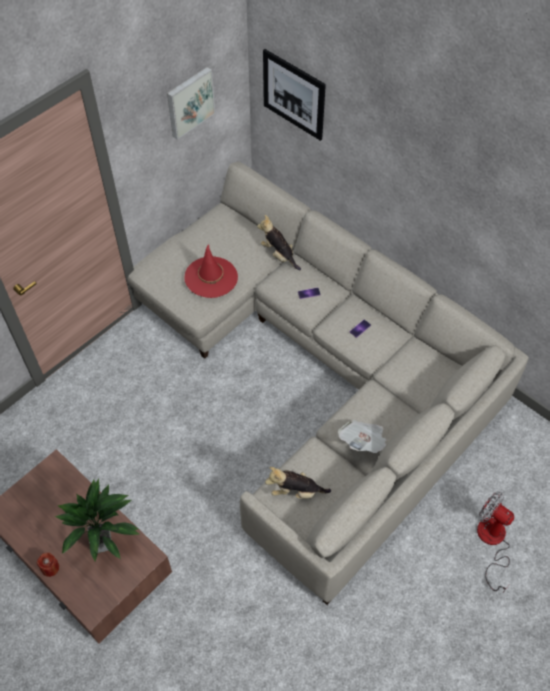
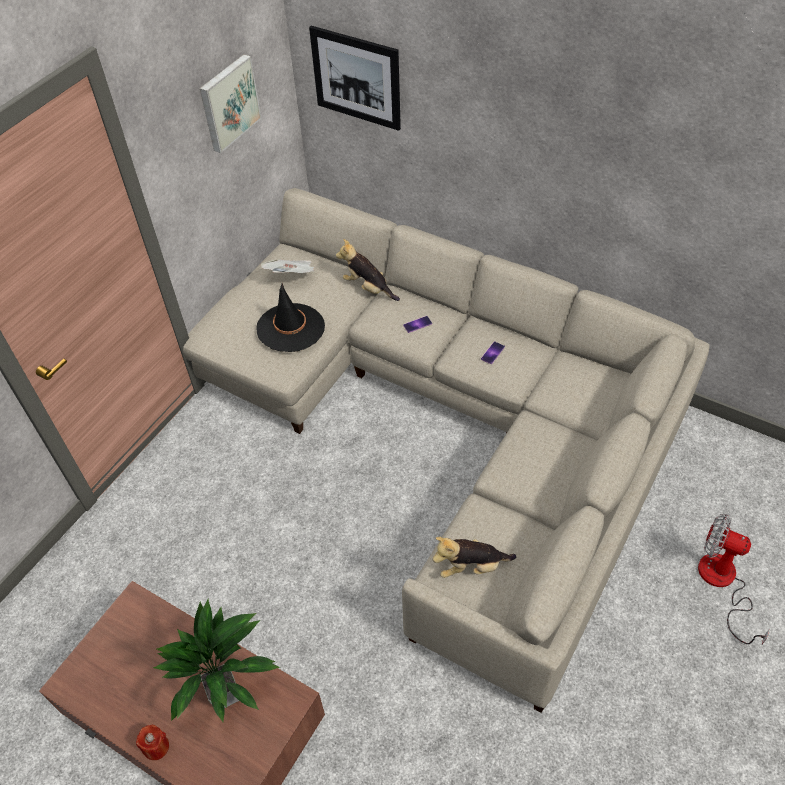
camera: 10 degrees left, 5 degrees down
red hat [184,244,238,298] -> black hat [256,283,325,352]
newspaper [338,420,387,453] -> newspaper moved to [261,259,315,273]

